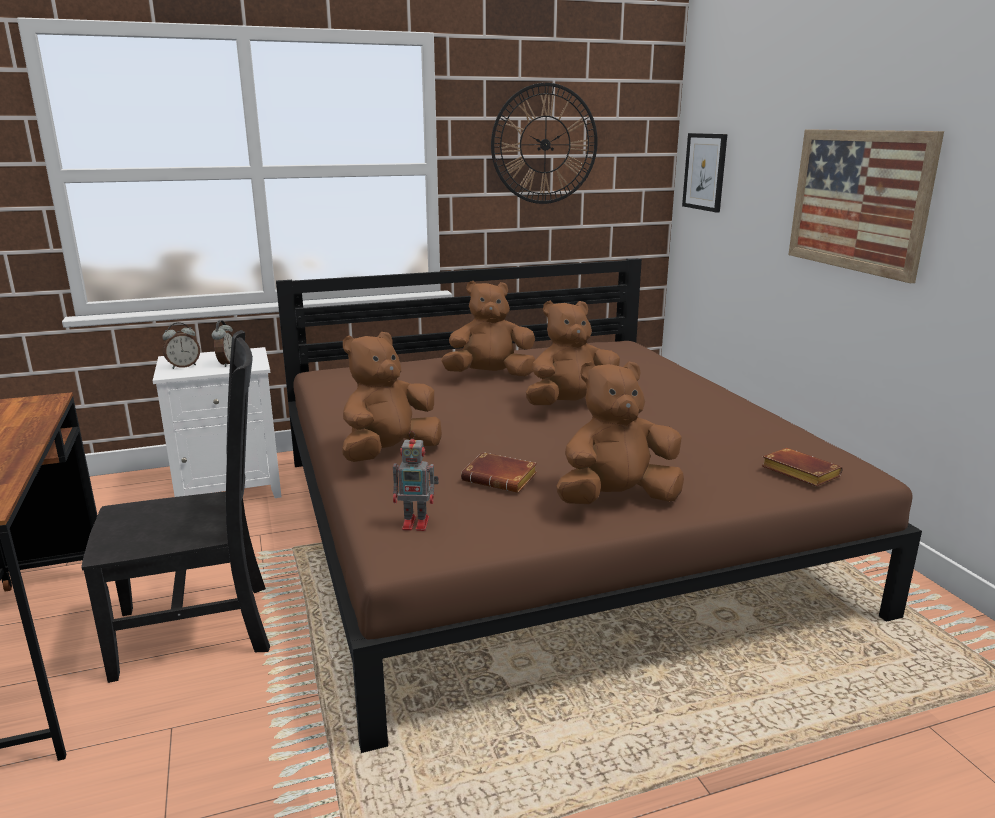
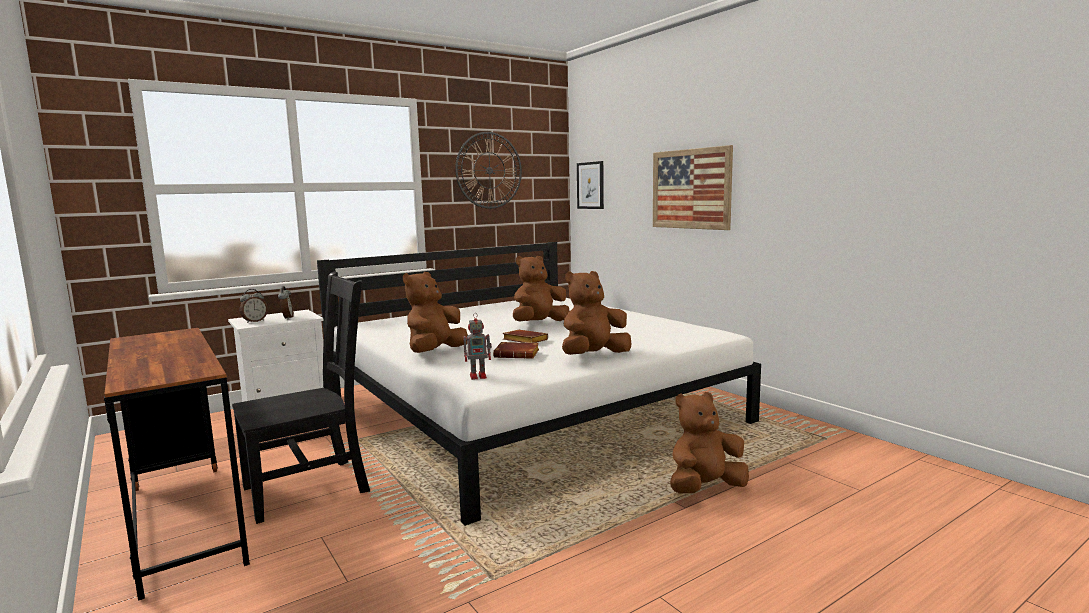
camera: 15 degrees left, 10 degrees down
brown bed [276,258,922,753] -> white bed [317,242,761,526]
brown plush toy [441,281,535,376] -> brown plush toy moved to [670,392,749,493]
brown book [761,448,842,487] -> brown book moved to [503,330,548,343]

